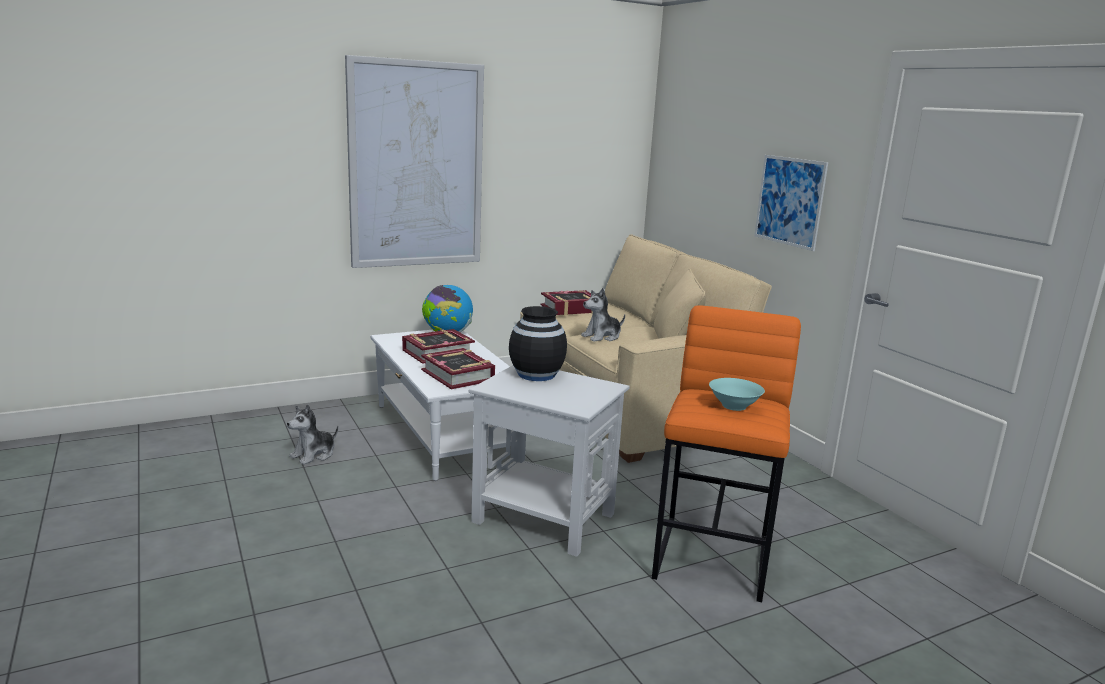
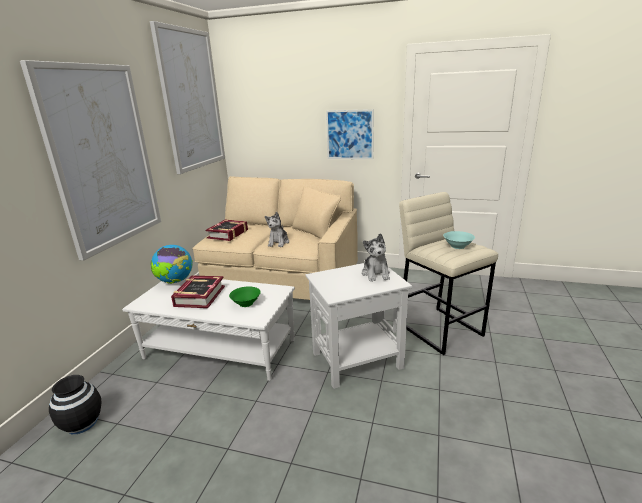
camera: 45 degrees left, 5 degrees up
plush toy [287,404,338,465] -> plush toy moved to [362,233,390,282]
book [421,348,495,389] -> green bowl [229,286,261,307]
black vase [509,306,567,381] -> black vase moved to [49,375,102,434]
orange stool [652,305,801,602] -> beige stool [399,192,498,355]
none -> picture [150,21,225,174]

